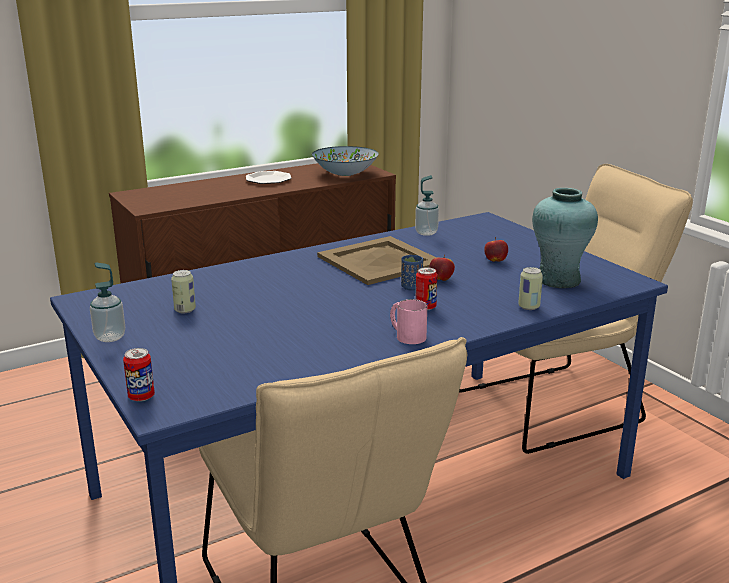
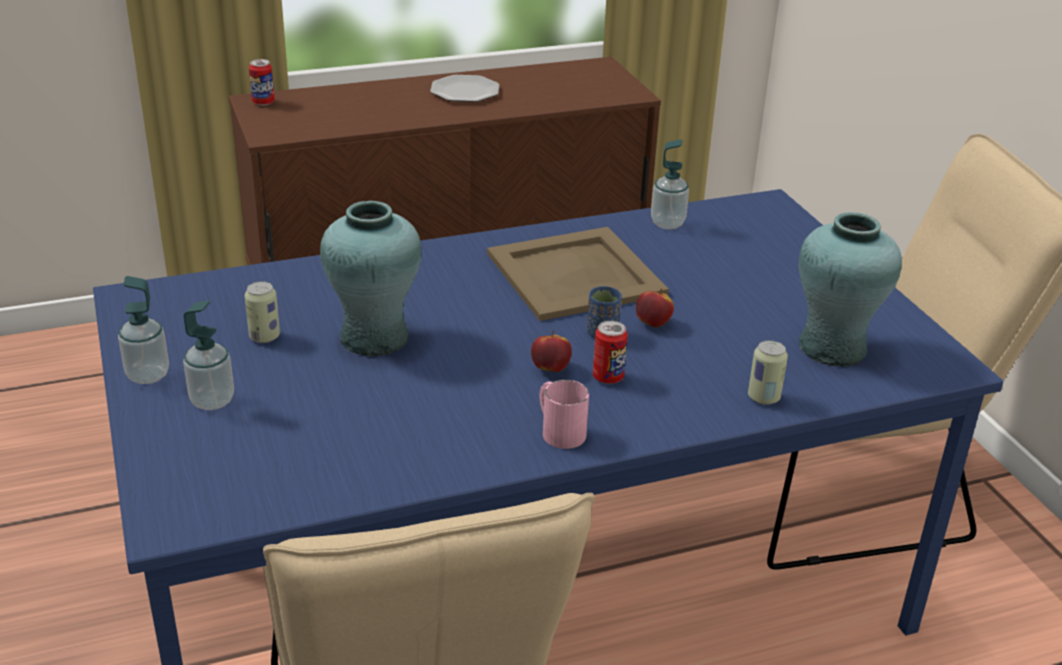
camera: 10 degrees right, 10 degrees up
can [123,348,155,402] -> can moved to [249,59,275,106]
bowl [312,146,379,176] -> none
apple [484,237,508,262] -> apple moved to [531,331,572,372]
none -> soap dispenser [183,300,234,410]
none -> turquoise vase [320,201,421,356]

